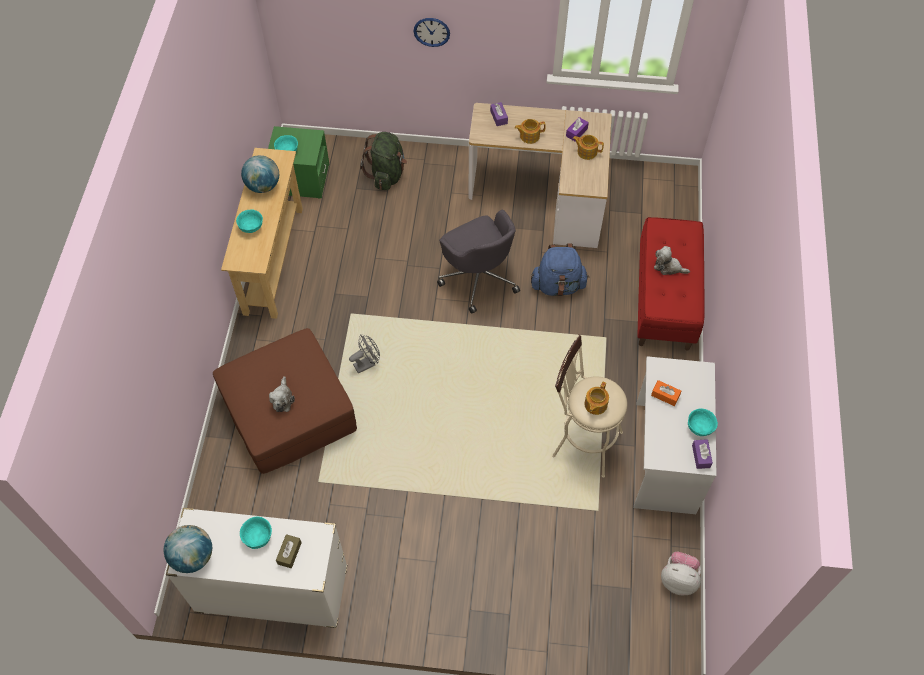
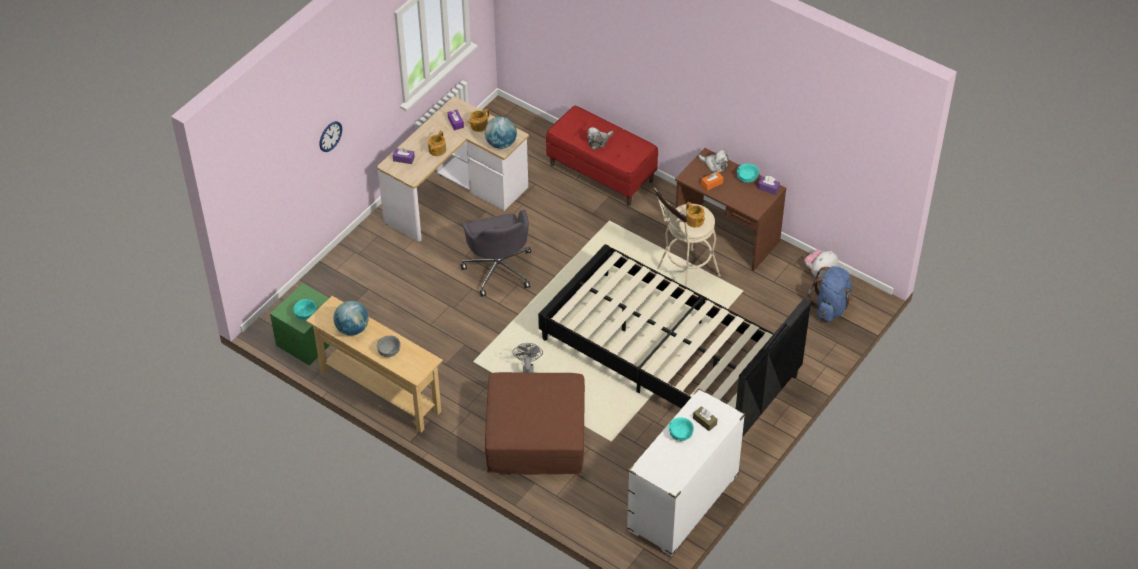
camera: 60 degrees left, 10 degrees down
globe [163,525,212,573] -> globe moved to [485,117,517,149]
turquoise bowl [236,210,263,233] -> grey bowl [377,335,401,357]
plush toy [269,376,295,412] -> plush toy moved to [699,149,729,172]
green backpack [360,132,407,190] -> none
grey office chair [437,210,520,314] -> grey office chair turned 75 degrees clockwise [461,210,531,297]
blue backpack [531,243,589,296] -> blue backpack moved to [807,266,854,322]
white desk [634,356,717,514] -> brown desk [675,148,787,271]
none -> black bed [538,244,811,437]

